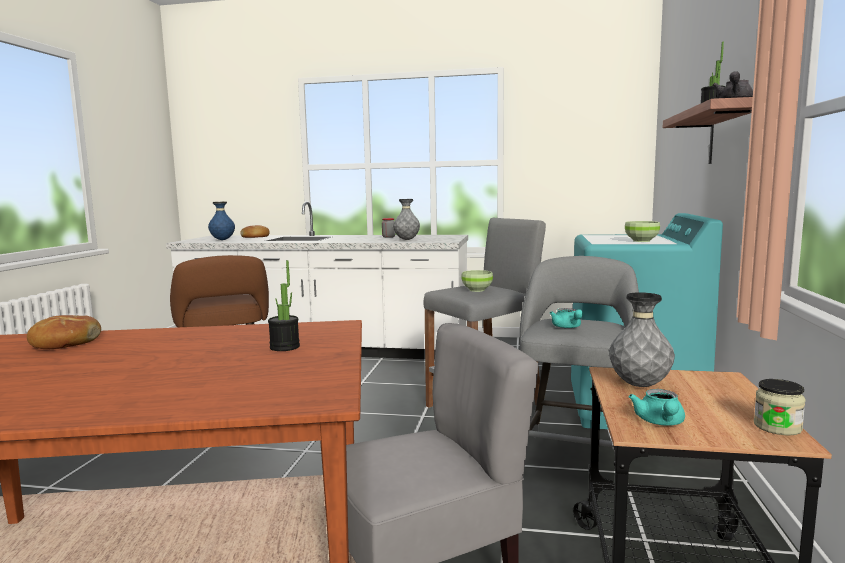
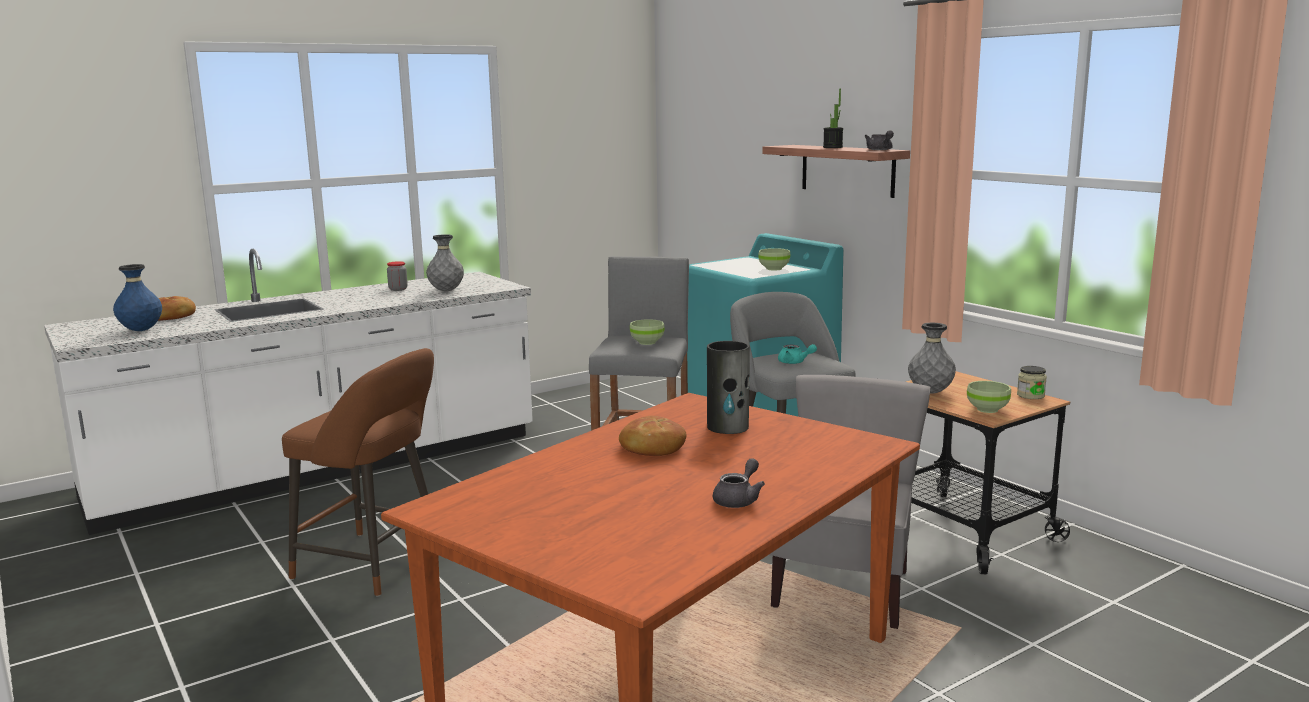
camera: 45 degrees left, 5 degrees up
bread [27,315,101,349] -> bread moved to [619,416,686,456]
potted plant [268,260,300,351] -> vase [707,341,750,434]
turquoise teapot [629,389,685,426] -> green bowl [967,381,1011,413]
none -> grey teapot [713,458,765,508]

